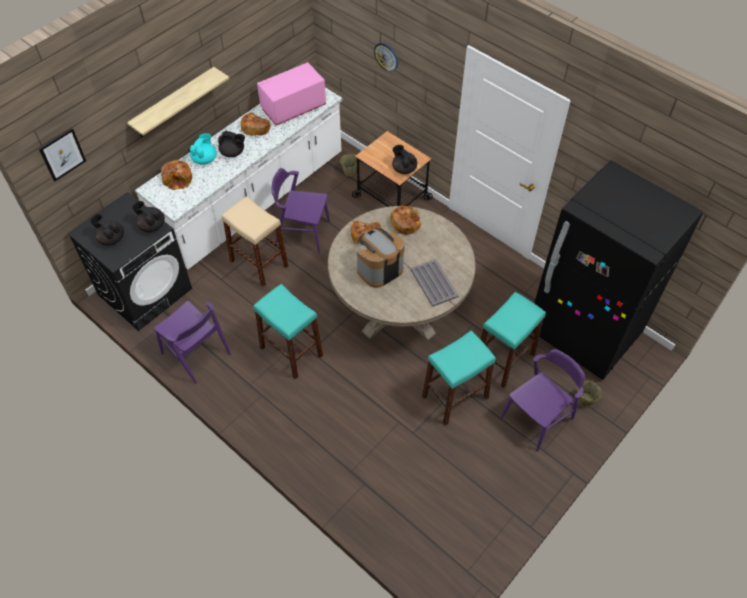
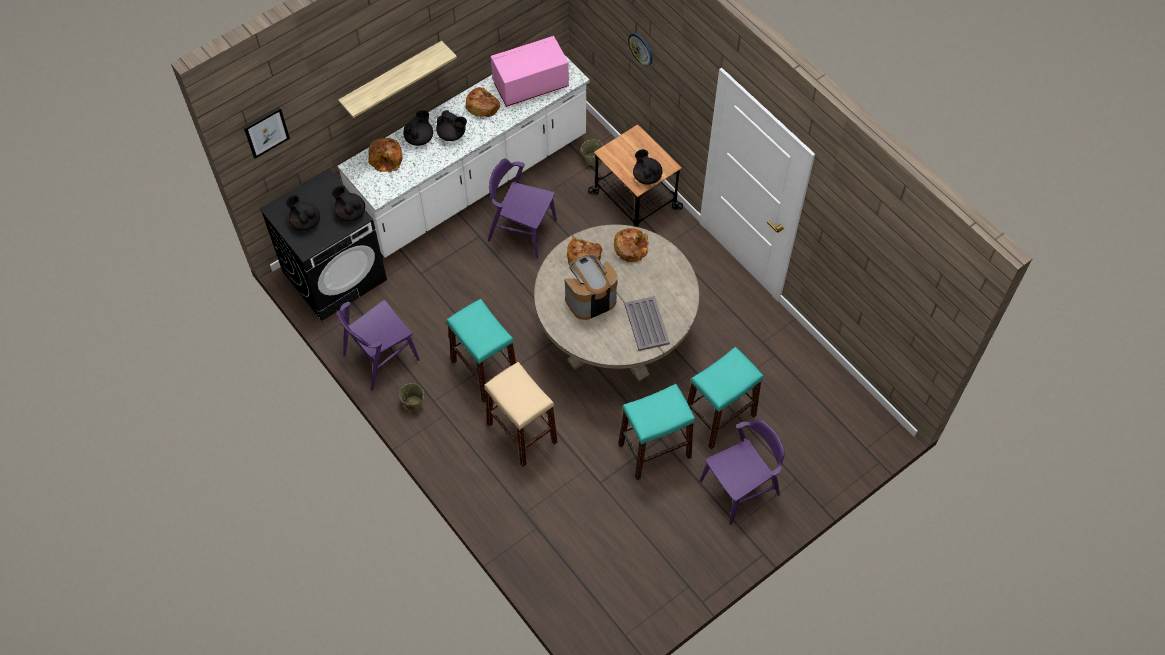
camera: 10 degrees right, 5 degrees up
purple chair [153,301,231,384] -> purple chair turned 90 degrees clockwise [336,300,420,391]
turquoise teapot [190,133,216,165] -> black teapot [403,110,433,146]
beige stool [221,196,289,287] -> beige stool moved to [484,362,558,467]
black fridge [532,160,703,380] -> none
beige bucket [577,380,602,407] -> beige bucket moved to [399,383,424,411]

